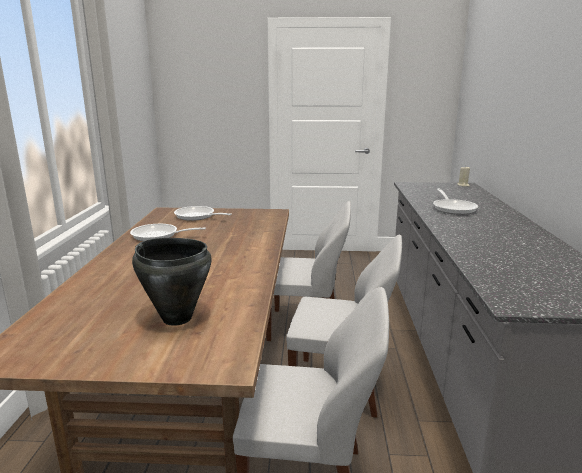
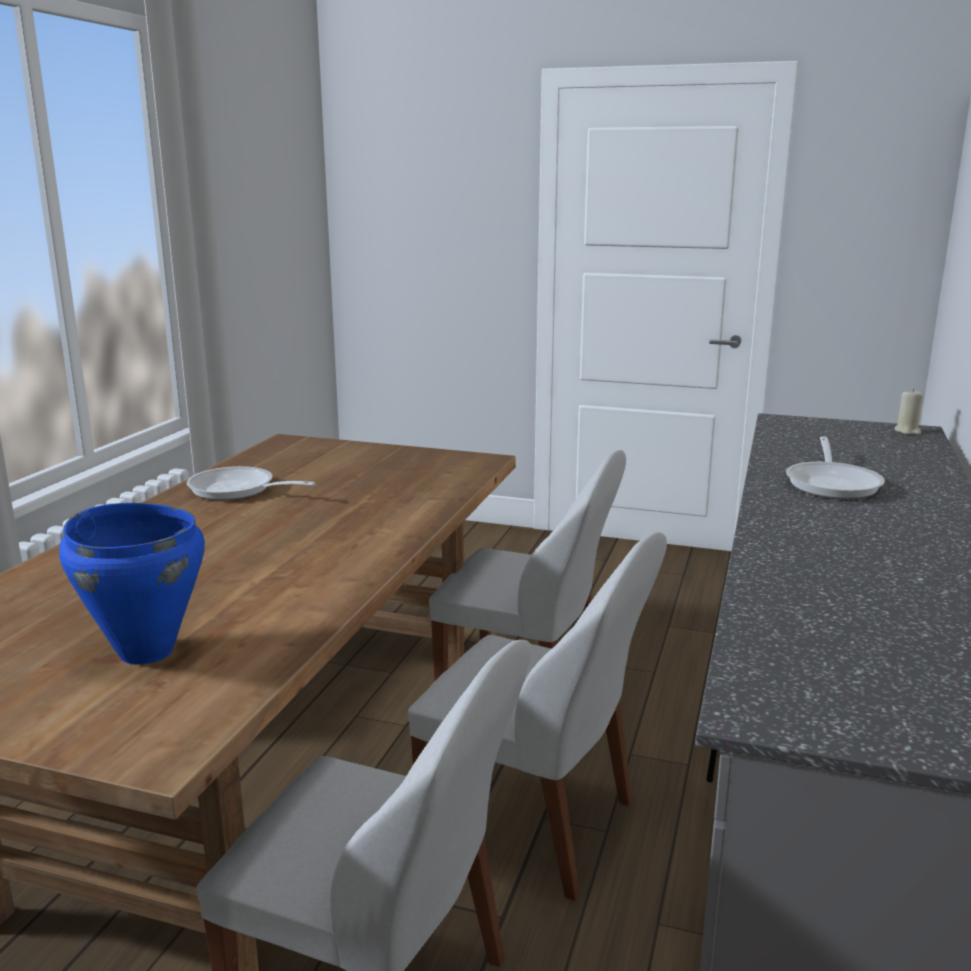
camera: 15 degrees right, 0 degrees up
black cooking pot [132,238,212,326] -> blue cooking pot [59,503,205,665]
frying pan [174,206,232,221] -> none

